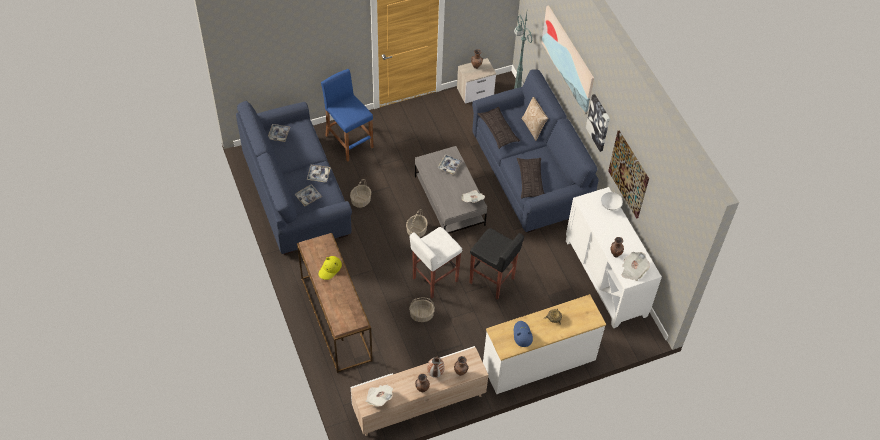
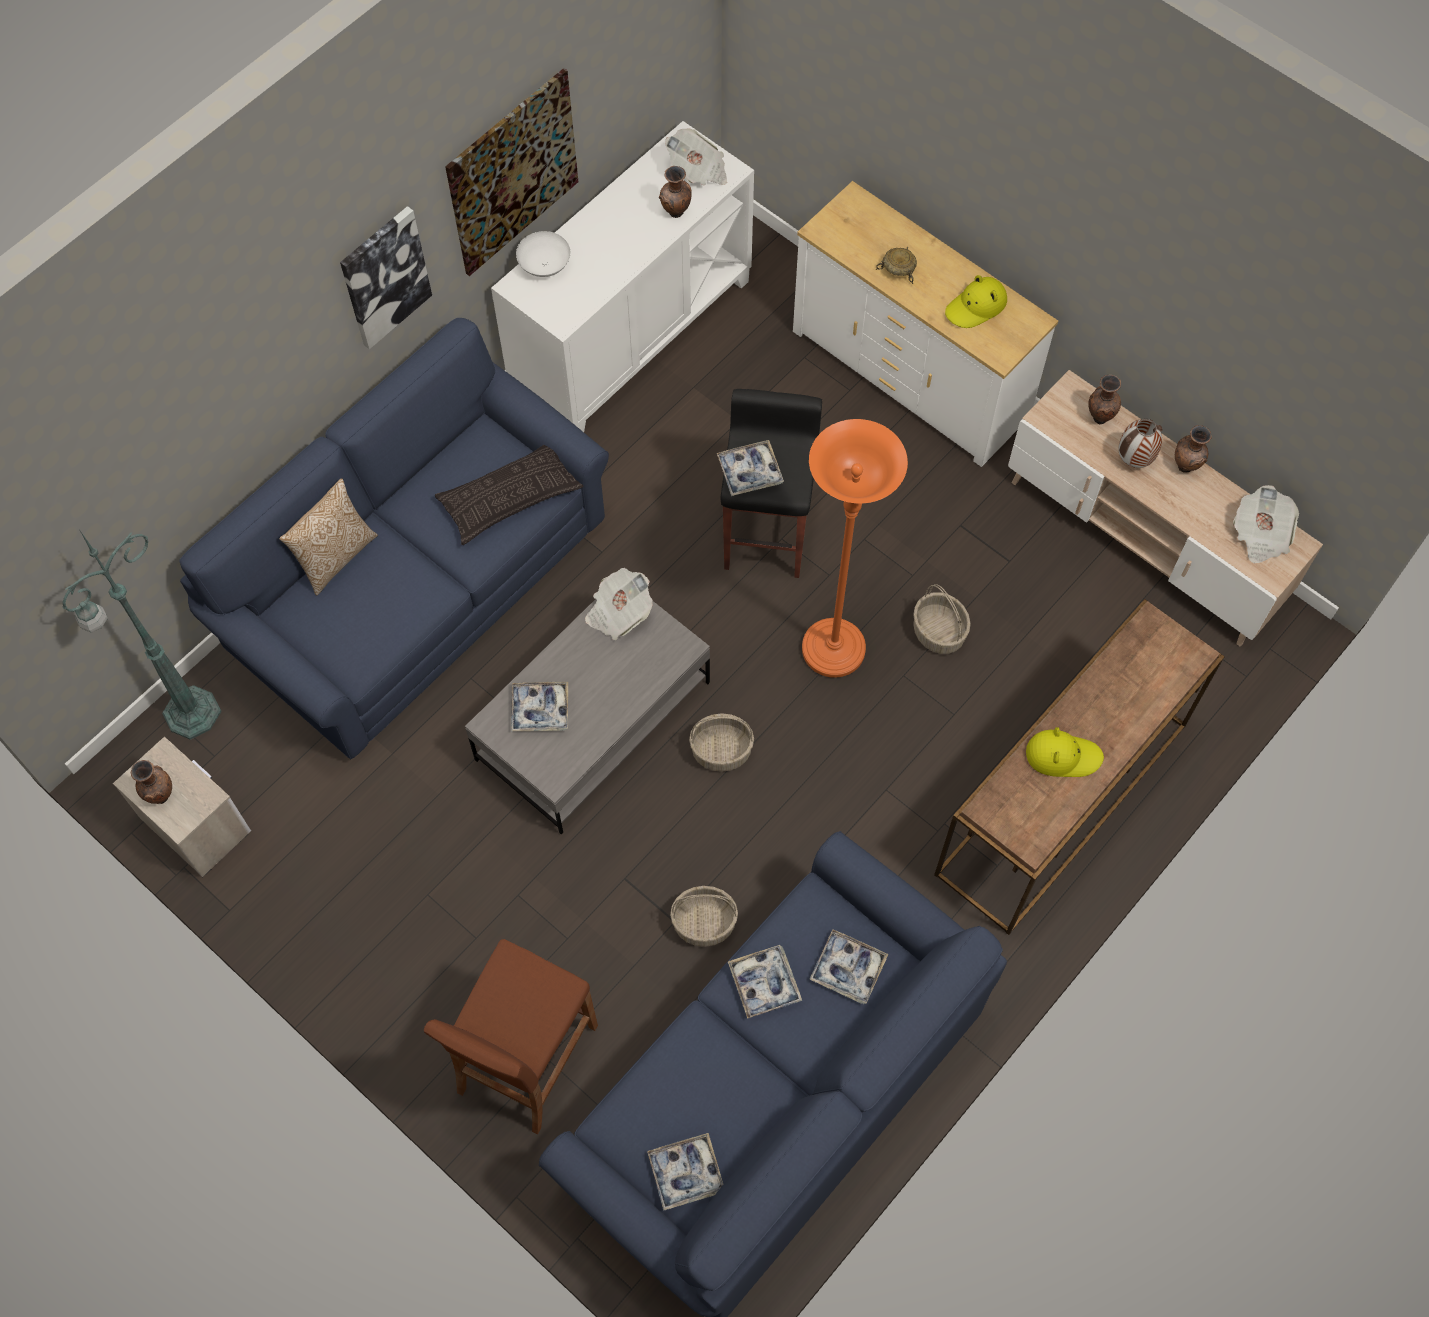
camera: 115 degrees left, 10 degrees up
blue stool [321,69,374,162] -> brown stool [424,939,598,1135]
white stool [410,227,463,299] -> orange floor lamp [802,419,908,678]
pillow [477,107,520,149] -> none
blue hat [514,321,533,347] -> yellow hat [945,275,1007,328]
picture [541,5,594,114] -> none
none -> tray [717,440,784,496]

